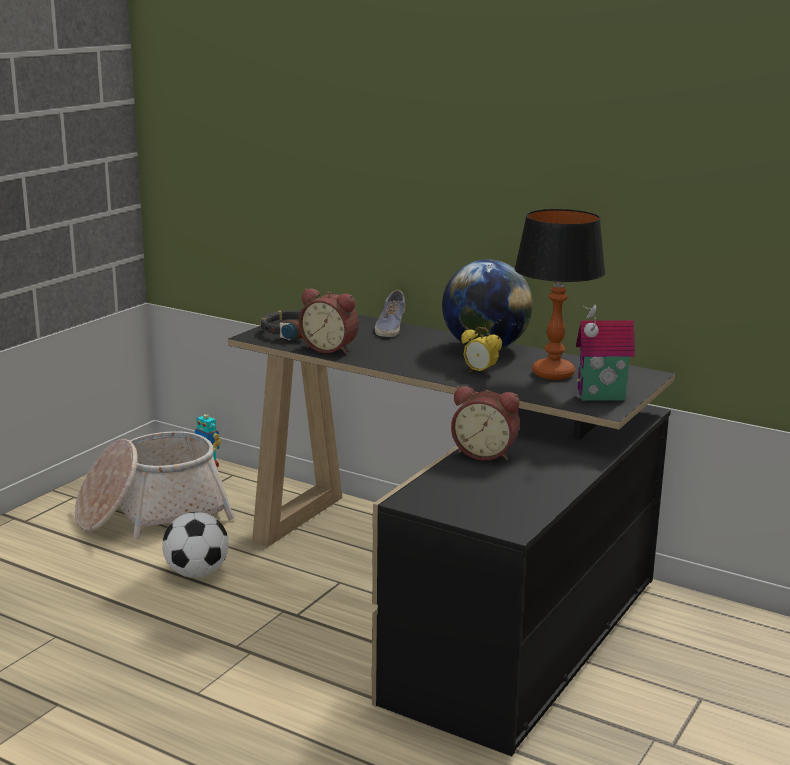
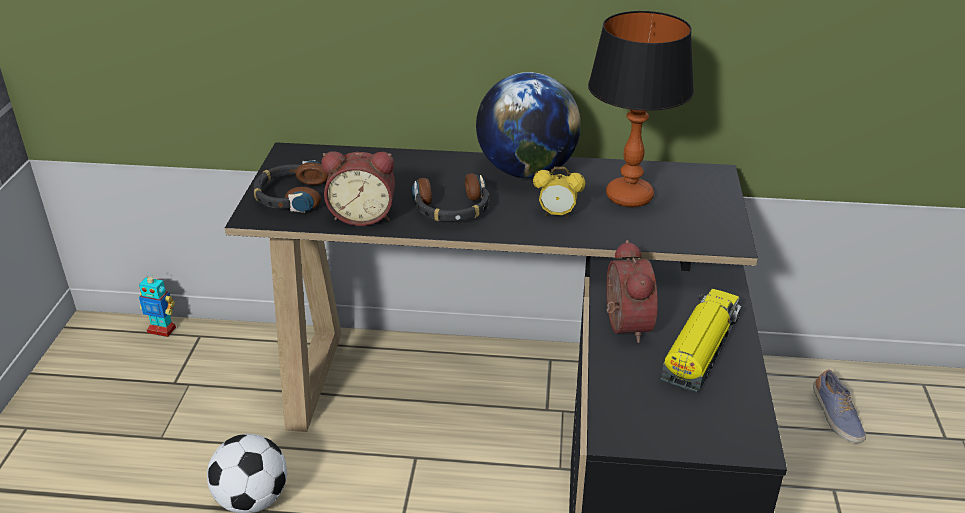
camera: 25 degrees left, 15 degrees up
basket [75,431,235,539] -> none
shoe [375,290,405,337] -> shoe moved to [813,369,866,444]
alarm clock [451,386,520,461] -> alarm clock turned 90 degrees counterclockwise [606,240,658,343]
toy house [575,304,635,401] -> none
none -> headphones [411,173,490,221]
none -> toy truck [660,289,742,393]

